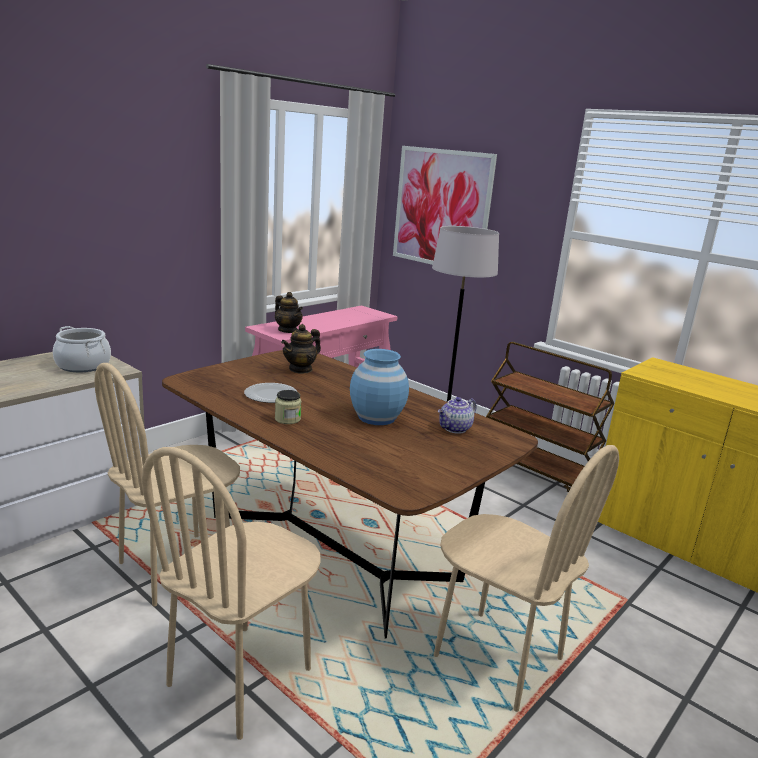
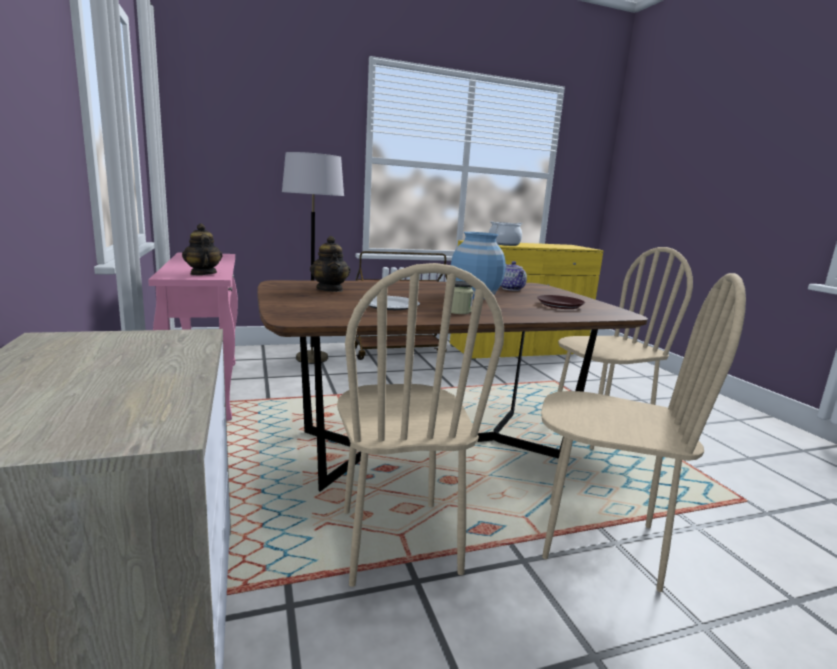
camera: 60 degrees left, 5 degrees down
cooking pot [53,326,111,372] -> cooking pot moved to [489,221,523,246]
beige chair [142,447,320,740] -> beige chair turned 45 degrees counterclockwise [541,273,746,592]
teapot [275,292,303,333] -> teapot turned 105 degrees counterclockwise [182,224,223,275]
picture [393,146,497,265] -> none
none -> brown plate [537,295,585,309]

